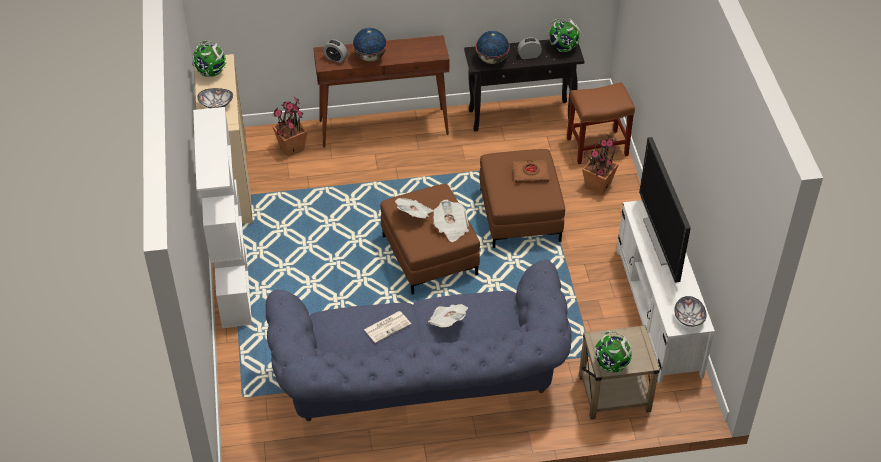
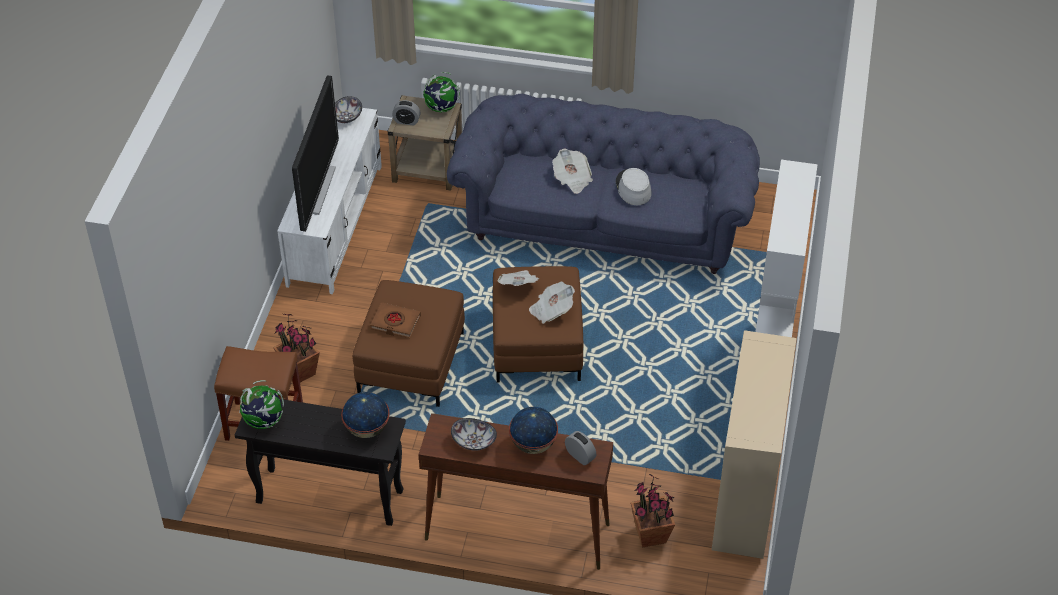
camera: 160 degrees left, 0 degrees up
globe [192,40,227,77] -> none
bowl [197,88,233,108] -> bowl moved to [451,418,497,451]
newspaper [364,311,411,343] -> grey hat [616,168,652,205]
alarm clock [518,37,542,59] -> alarm clock moved to [392,100,421,126]

